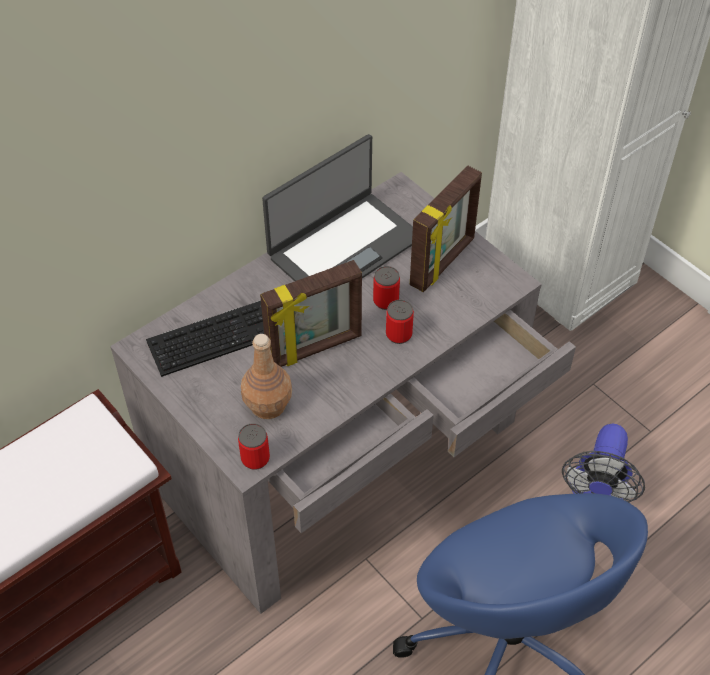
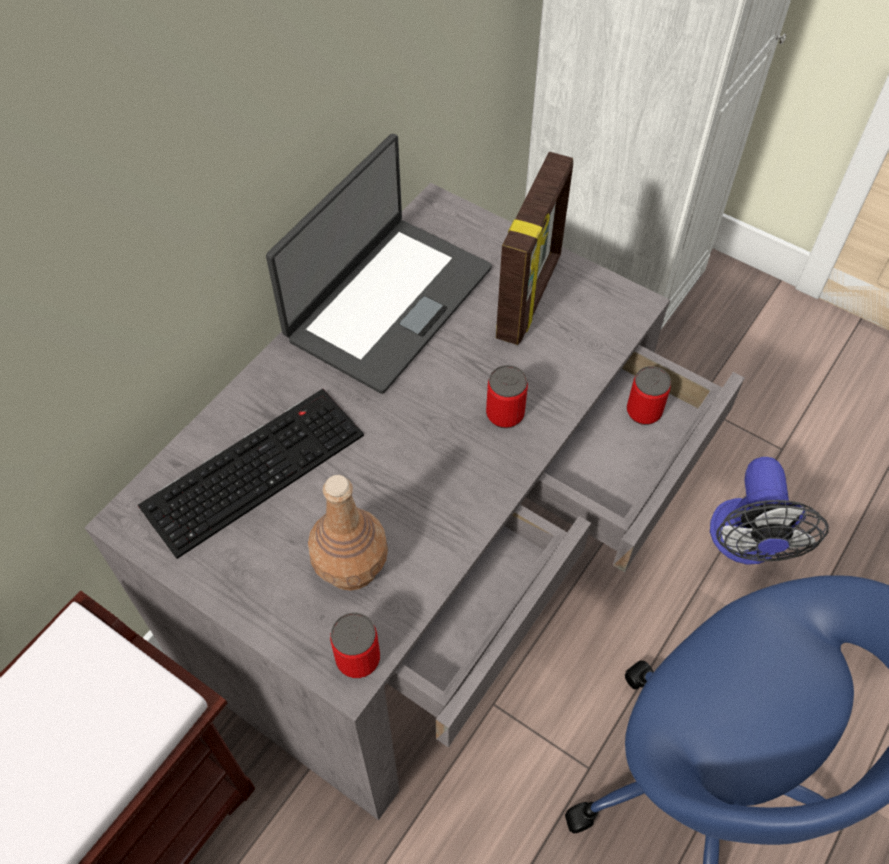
camera: 15 degrees left, 5 degrees up
picture frame [260,260,362,367] -> none
can [373,266,400,310] -> can moved to [627,366,671,425]

